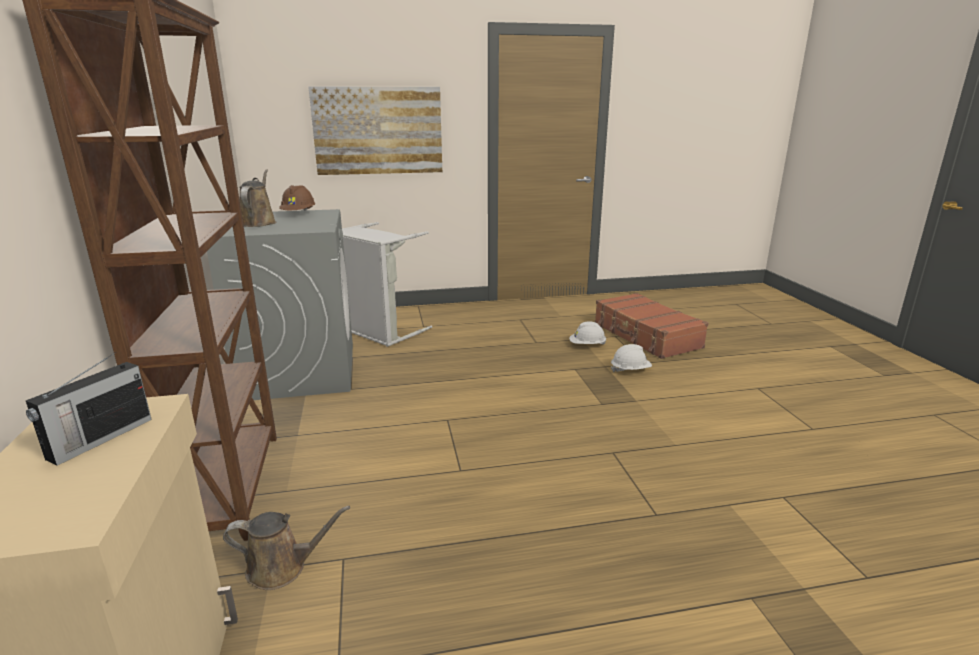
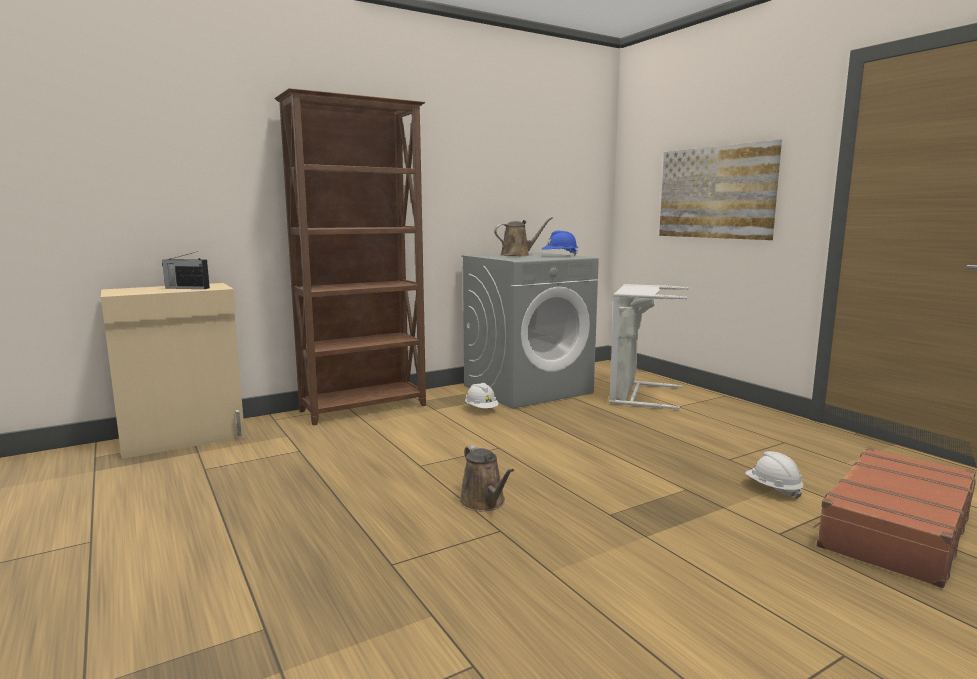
camera: 70 degrees right, 10 degrees down
brown watering can [223,506,350,590] -> brown watering can moved to [459,445,514,511]
brown hard hat [279,185,315,211] -> blue hard hat [542,231,578,255]
white hard hat [611,344,652,372] -> white hard hat moved to [465,383,499,408]

